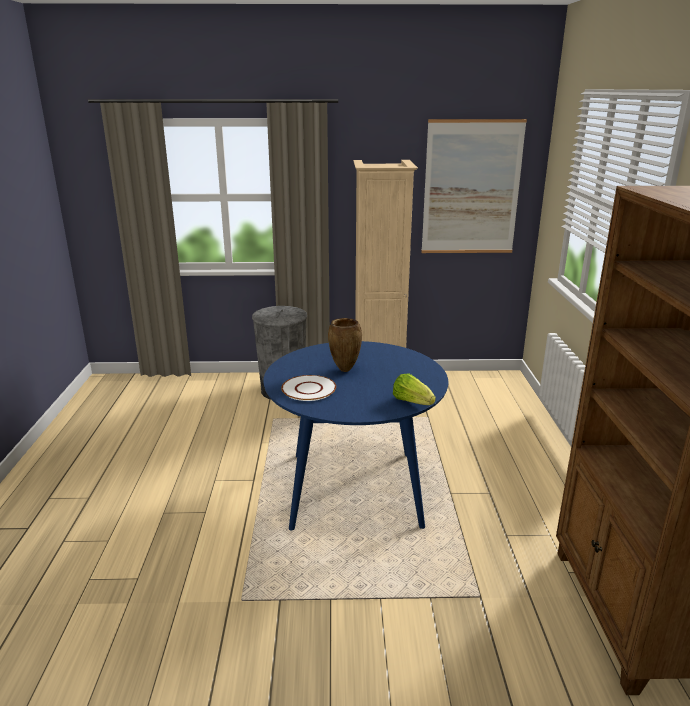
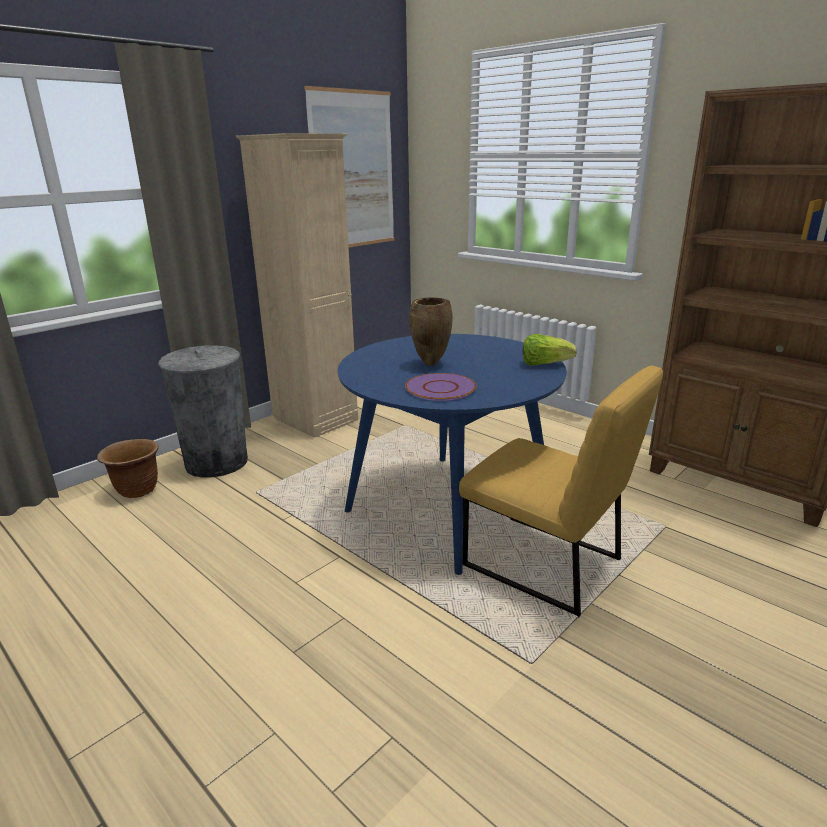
camera: 45 degrees left, 0 degrees up
white plate [281,375,336,401] -> purple plate [405,373,477,401]
none -> brown planter [97,439,159,498]
none -> yellow chair [459,365,663,618]

